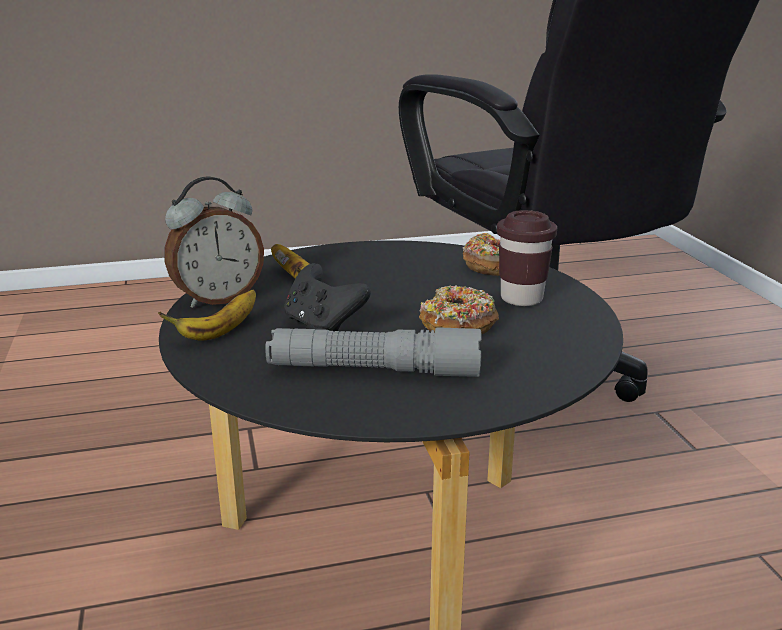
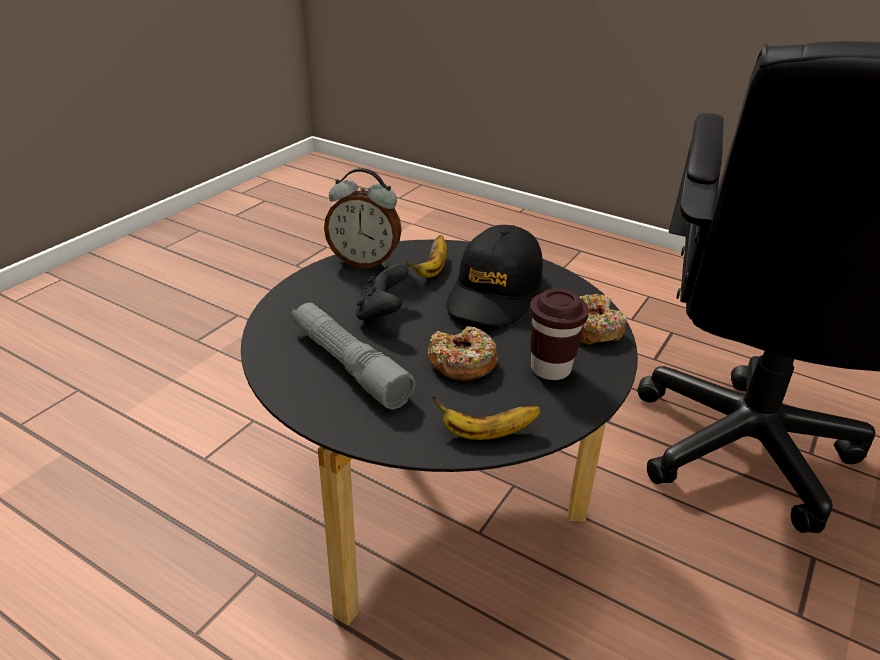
camera: 45 degrees right, 10 degrees up
banana [158,290,256,340] -> banana moved to [432,396,541,440]
none -> black cap [447,225,543,326]

